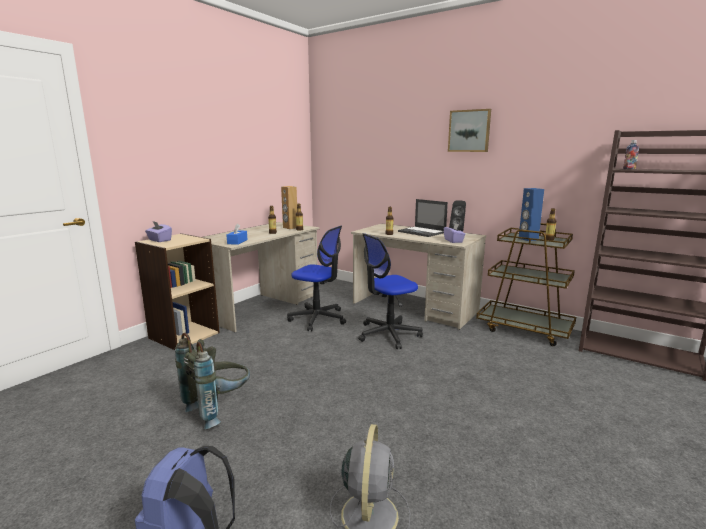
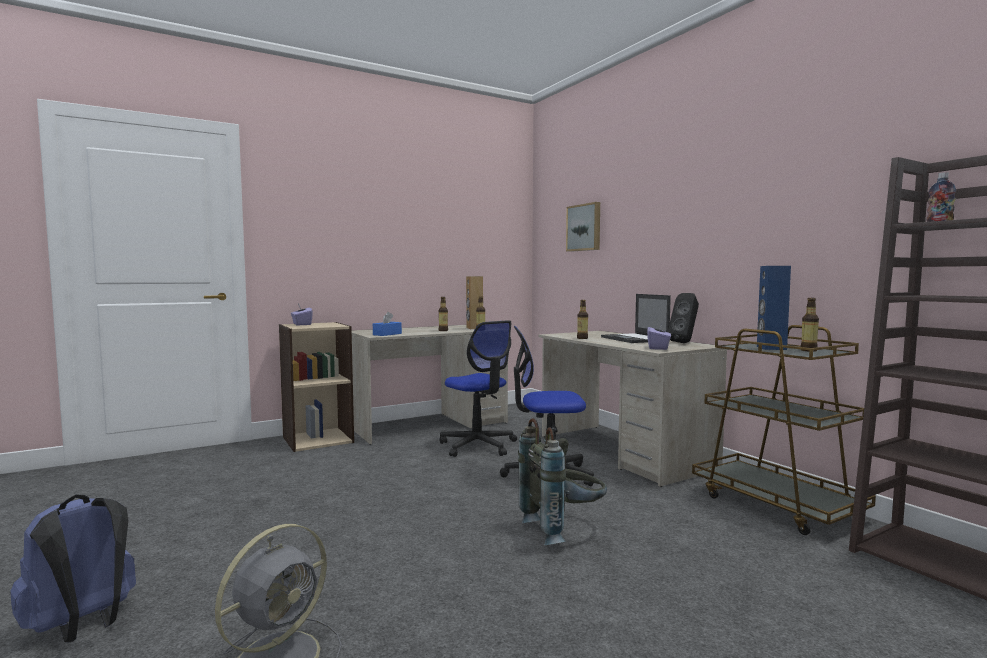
camera: 25 degrees right, 10 degrees down
grey backpack [175,333,250,429] -> grey backpack moved to [518,418,607,545]
picture [448,109,491,152] -> picture moved to [566,202,600,252]

